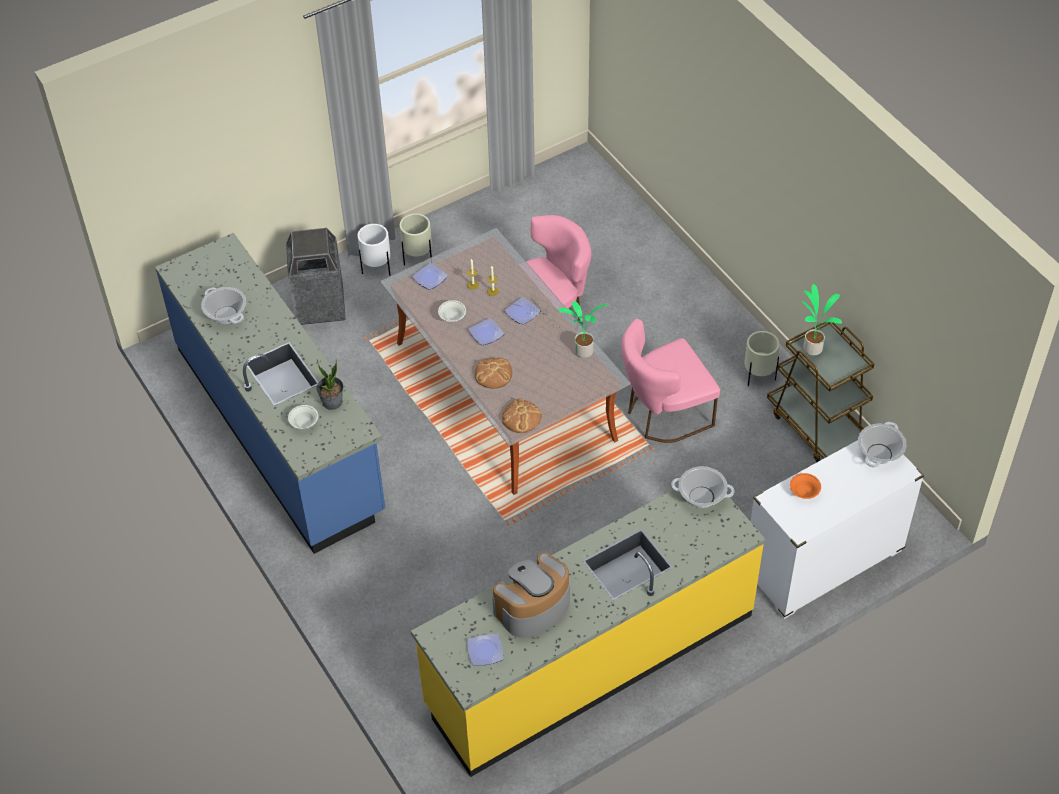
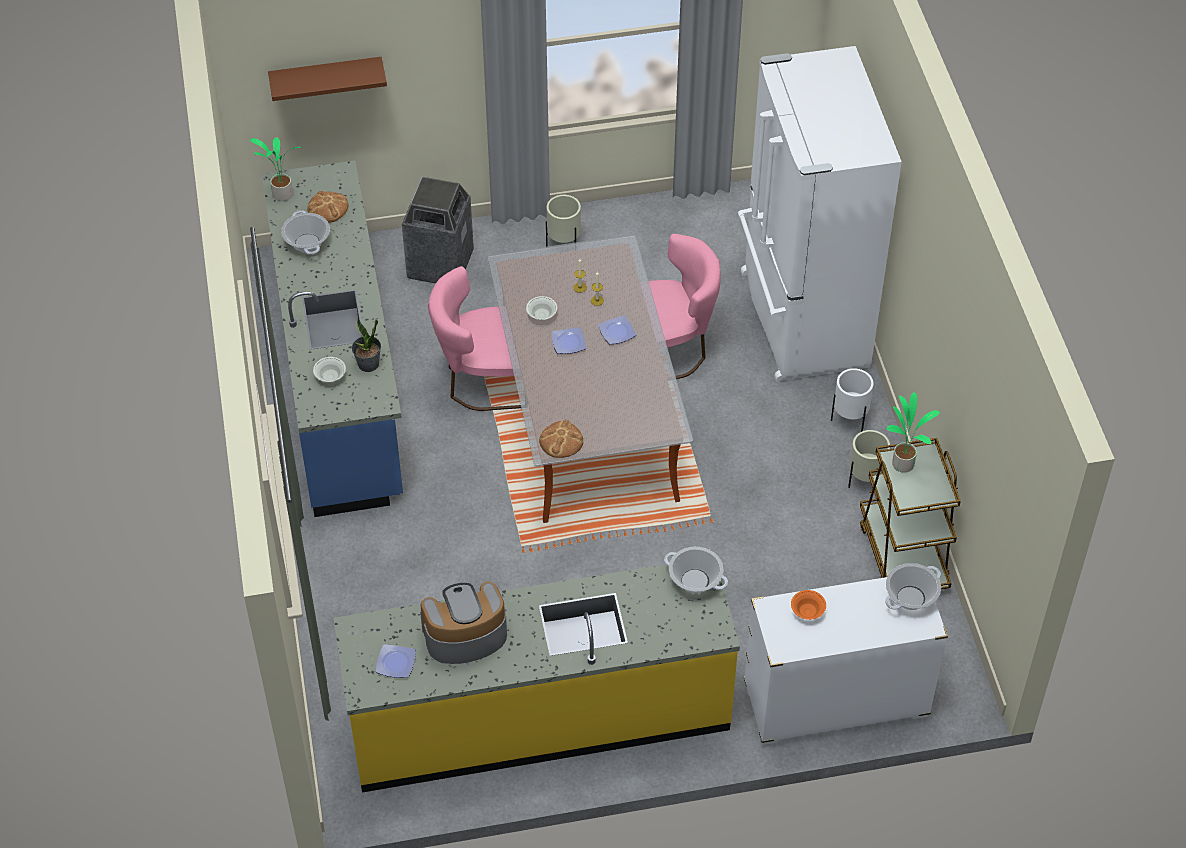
camera: 20 degrees right, 0 degrees up
white planter [358,224,391,276] -> white planter moved to [831,368,873,432]
plate [412,263,448,290] -> none
bread [475,358,512,388] -> bread moved to [307,191,348,223]
potted plant [558,301,609,358] -> potted plant moved to [250,138,302,201]
pink chair [621,319,720,443] -> pink chair moved to [428,266,521,411]
none -> brown shelf [268,57,387,101]
none -> white fridge [738,46,902,382]

